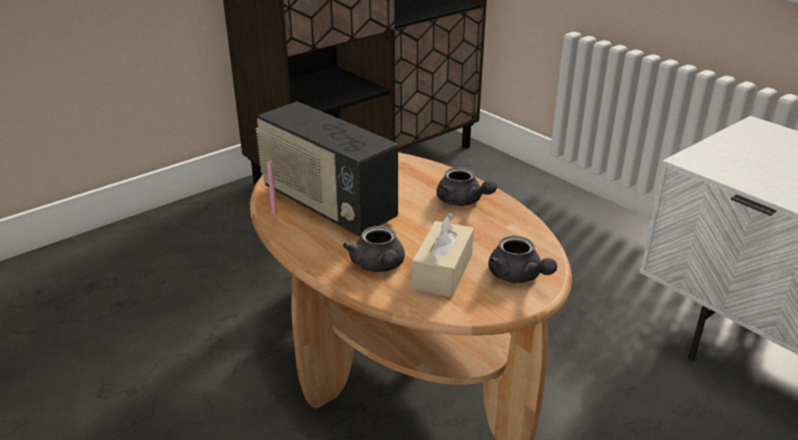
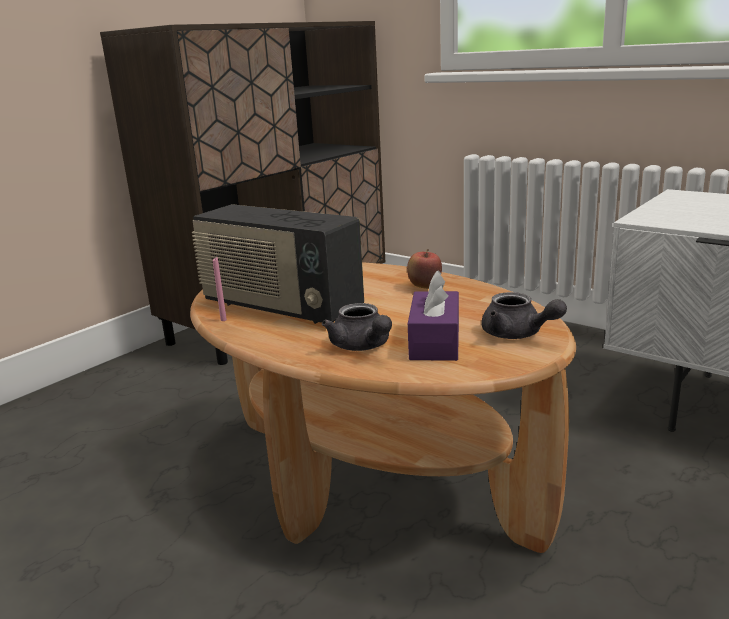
camera: 10 degrees left, 10 degrees down
beige tissue box [412,213,474,297] -> purple tissue box [408,270,459,361]
grey teapot [437,167,497,206] -> apple [407,249,442,289]

